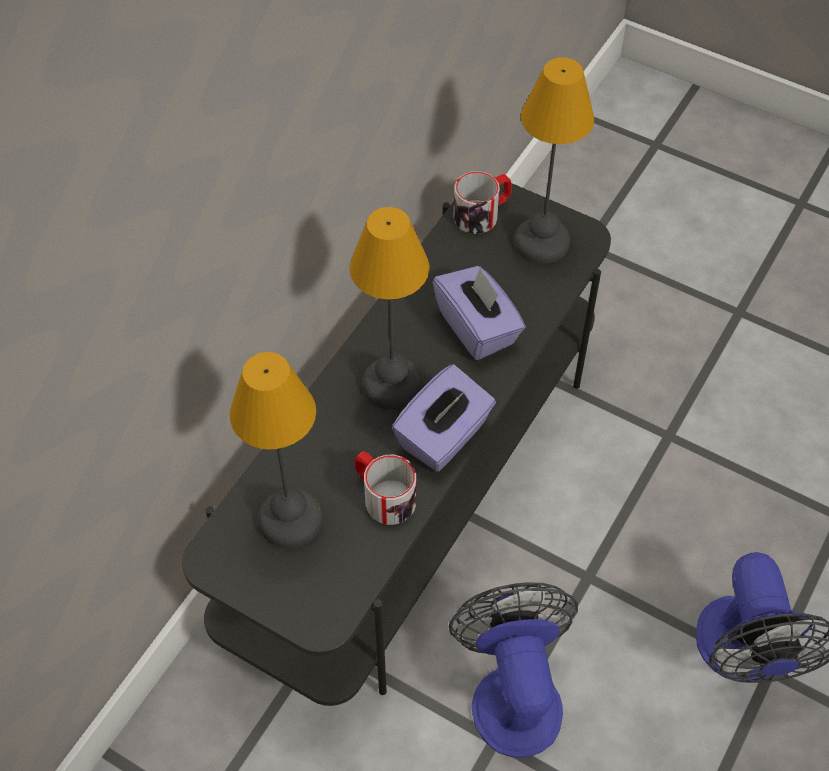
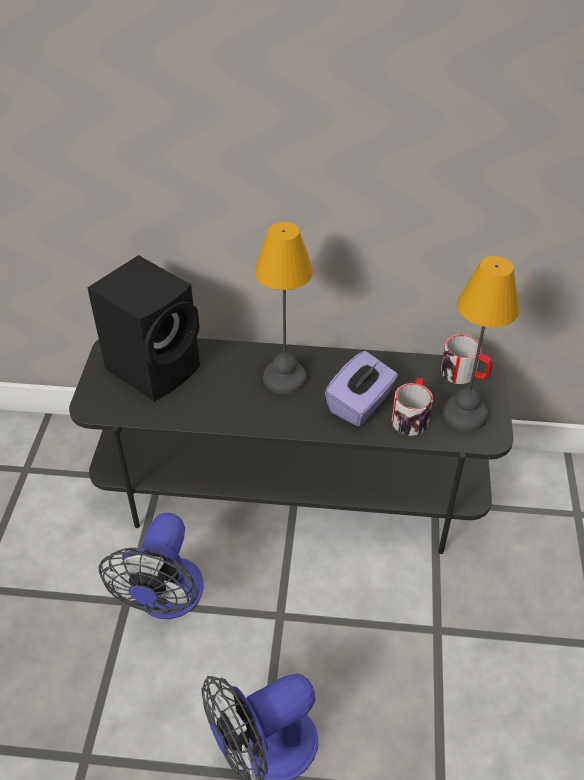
camera: 65 degrees right, 10 degrees down
table lamp [230,352,323,548] -> black speaker [87,255,200,401]
mug [355,451,416,525] -> mug moved to [392,378,433,436]
purple tissue box [392,364,496,472] -> none
fan [449,582,578,758] -> fan turned 135 degrees clockwise [99,512,204,619]

